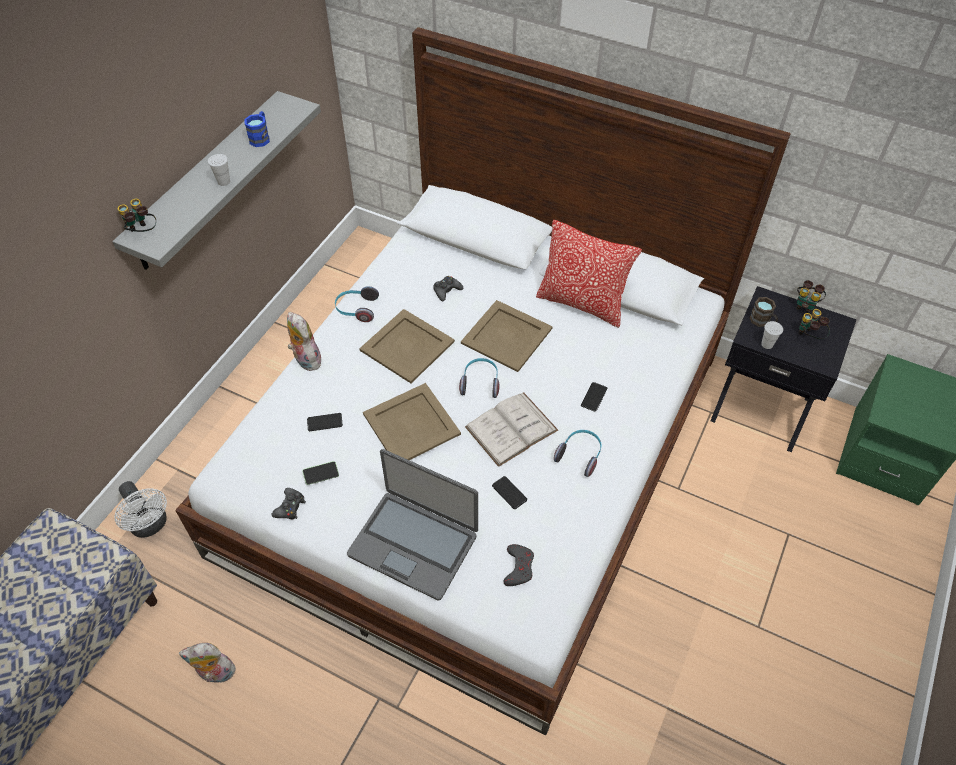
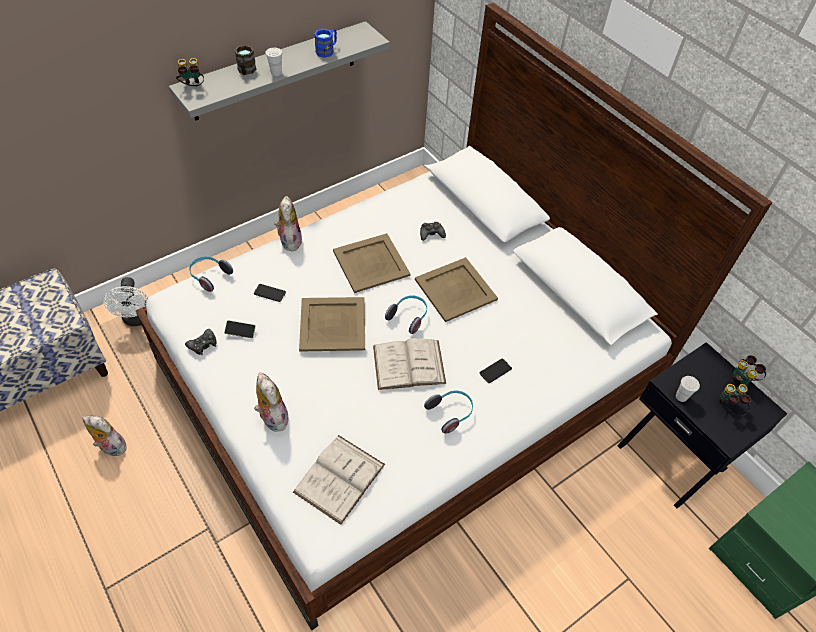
camera: 25 degrees right, 0 degrees up
headphones [335,286,379,322] -> headphones moved to [189,256,233,292]
laptop [347,449,478,601] -> plush toy [254,372,288,432]
phone [492,476,527,509] -> none
grey game controller [504,544,534,586] -> white book [293,435,385,525]
pillow [536,220,642,328] -> none
brown mug [749,297,778,327] -> brown mug moved to [235,45,257,75]

